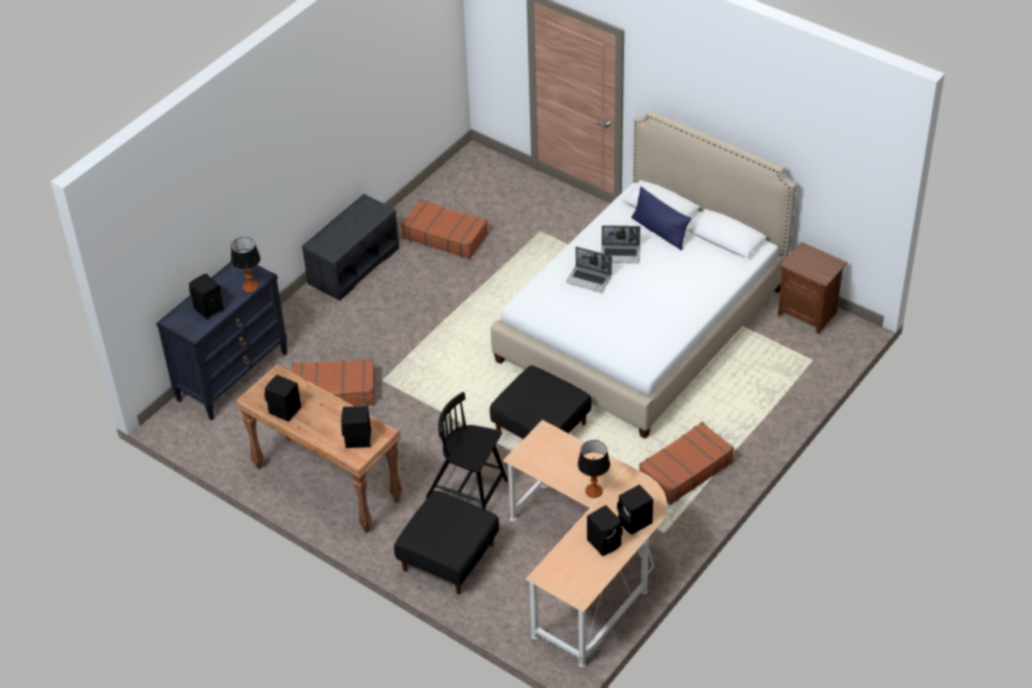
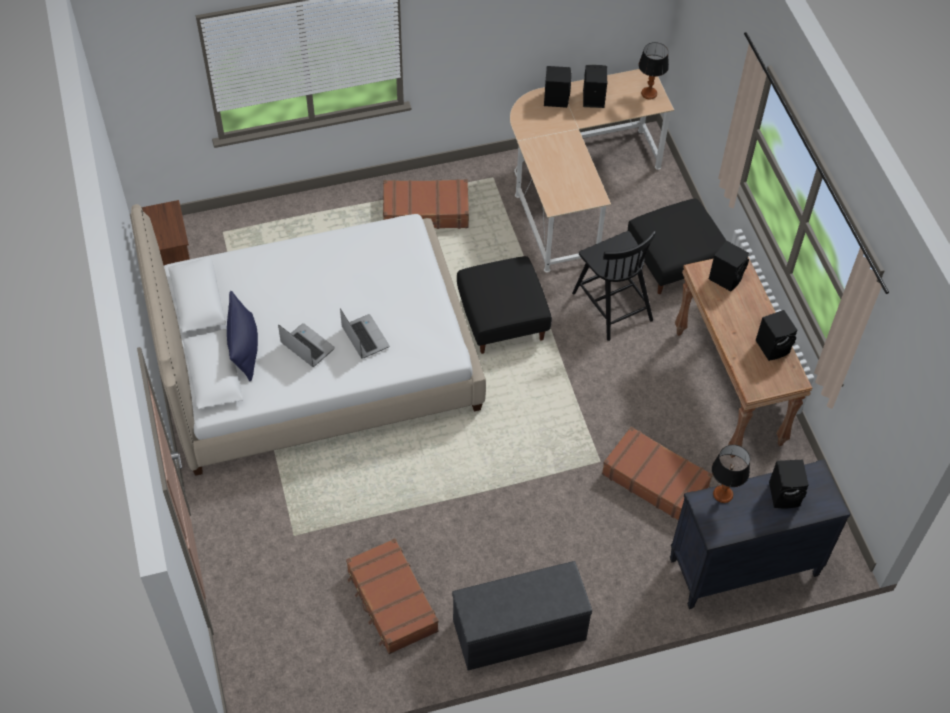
camera: 145 degrees left, 10 degrees up
table lamp [578,440,610,498] -> table lamp moved to [639,42,669,99]

